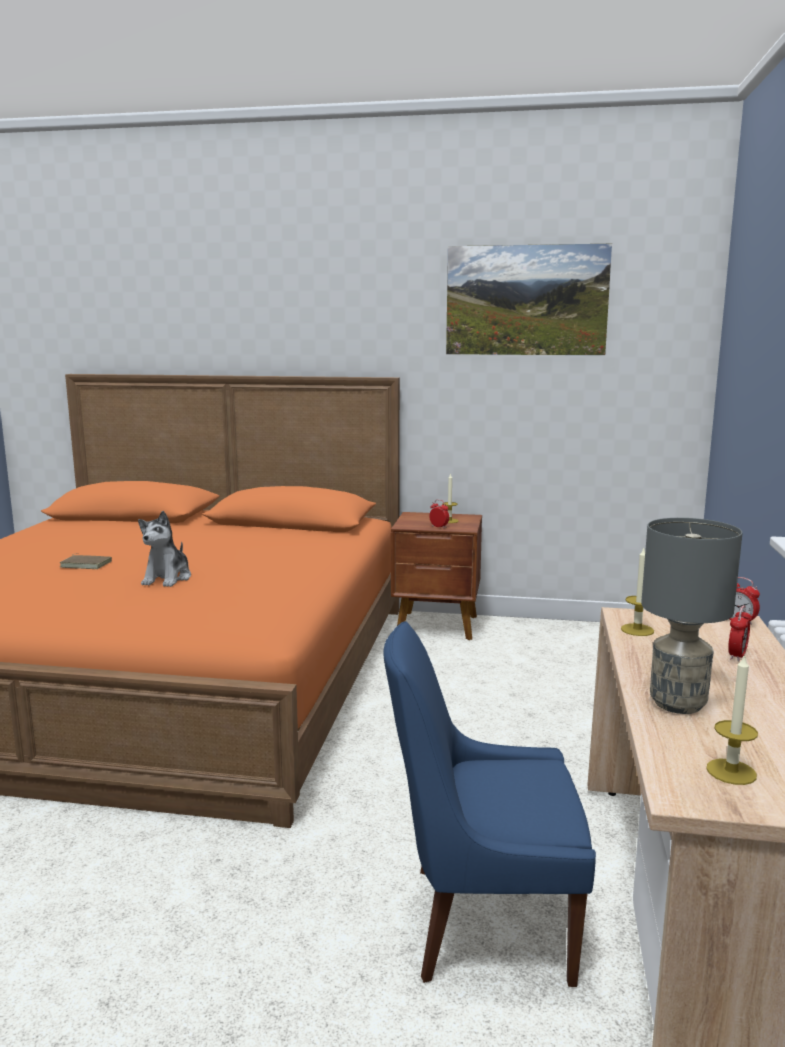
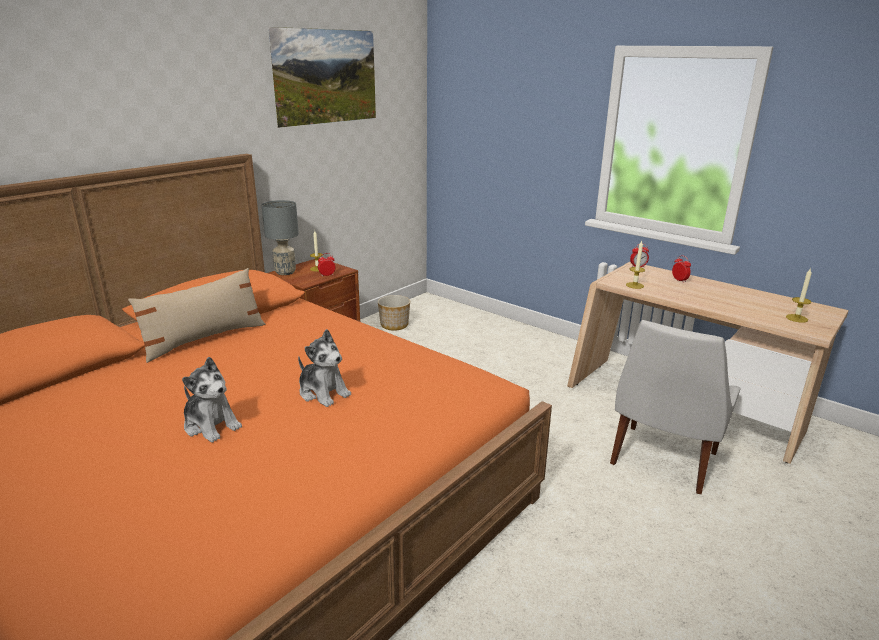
camera: 60 degrees left, 10 degrees up
brown book [60,553,112,569] -> plush toy [182,357,242,442]
blue chair [383,621,596,987] -> white chair [610,320,741,494]
grey table lamp [641,518,742,714] -> grey table lamp moved to [261,200,299,275]
none -> beige pillow [128,268,265,363]
none -> planter [378,295,410,331]

